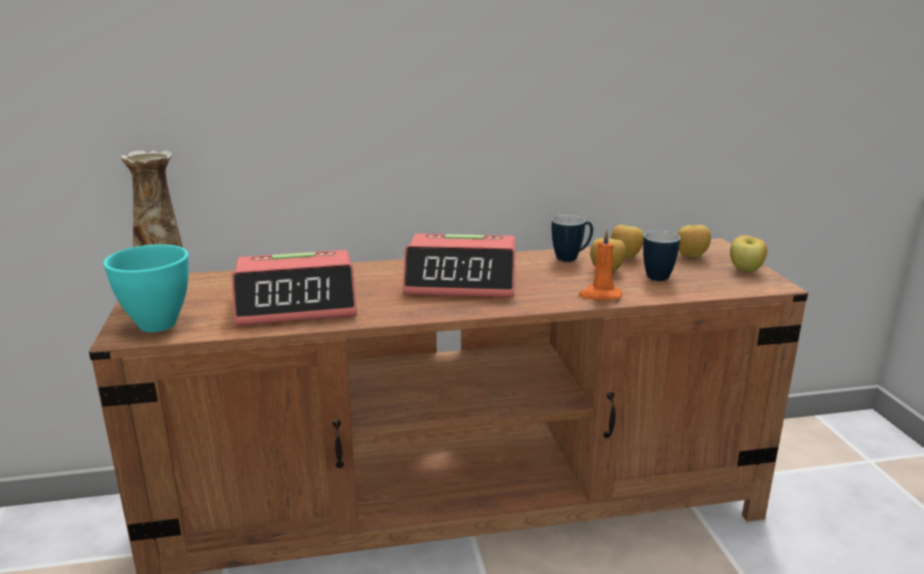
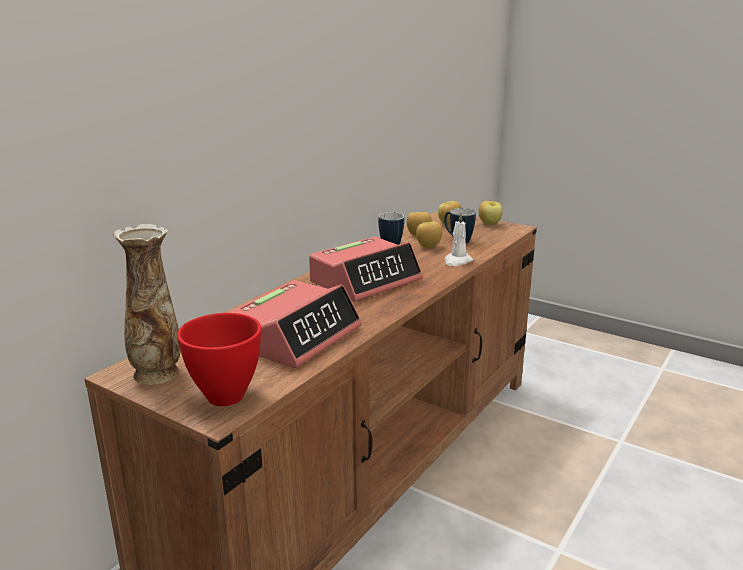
camera: 45 degrees left, 0 degrees up
turquoise bowl [103,244,189,332] -> red bowl [177,313,261,406]
orange candle [579,229,622,300] -> white candle [445,212,473,266]

